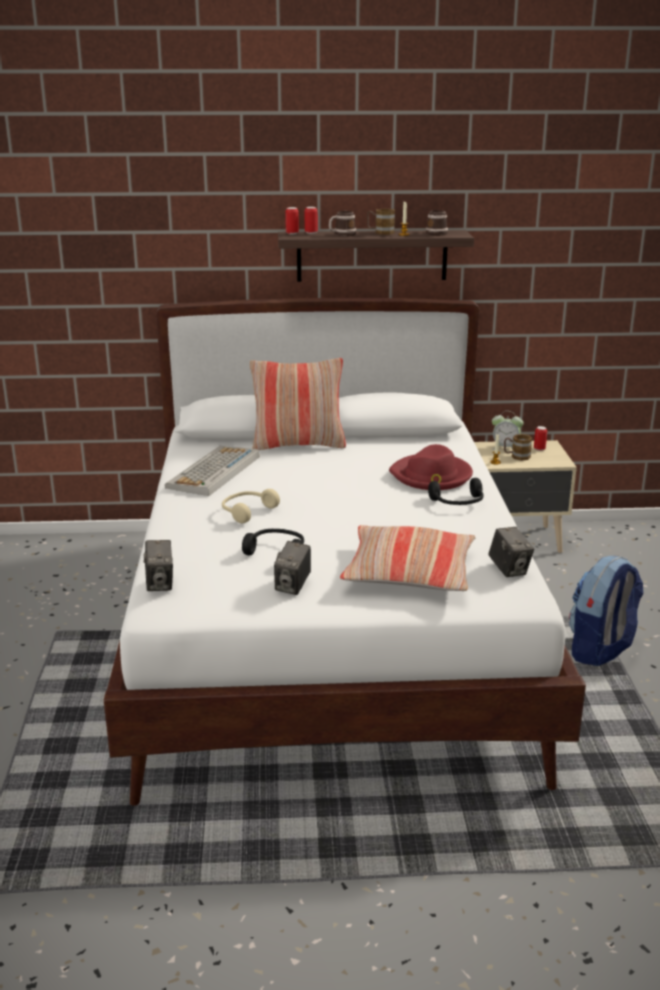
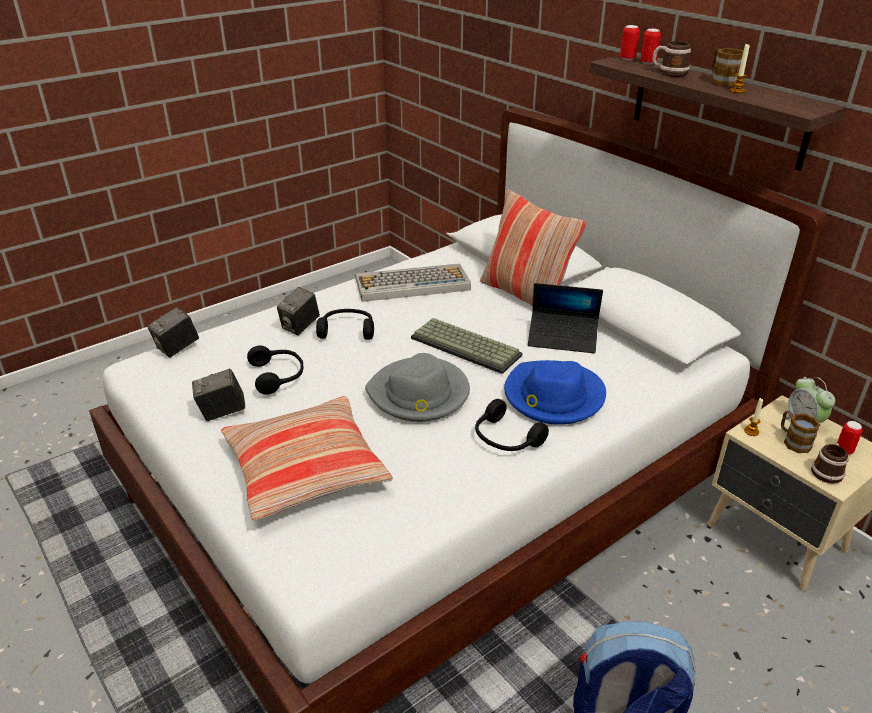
camera: 55 degrees right, 10 degrees up
beige headphones [222,489,280,523] -> black headphones [316,309,374,340]
red hat [389,444,473,490] -> blue hat [504,360,606,425]
mug [426,210,448,236] -> mug moved to [811,443,849,484]
camera [488,527,534,577] -> camera moved to [277,287,320,335]
none -> grey hat [365,353,470,422]
none -> keyboard [411,318,522,374]
none -> laptop [528,283,603,353]

